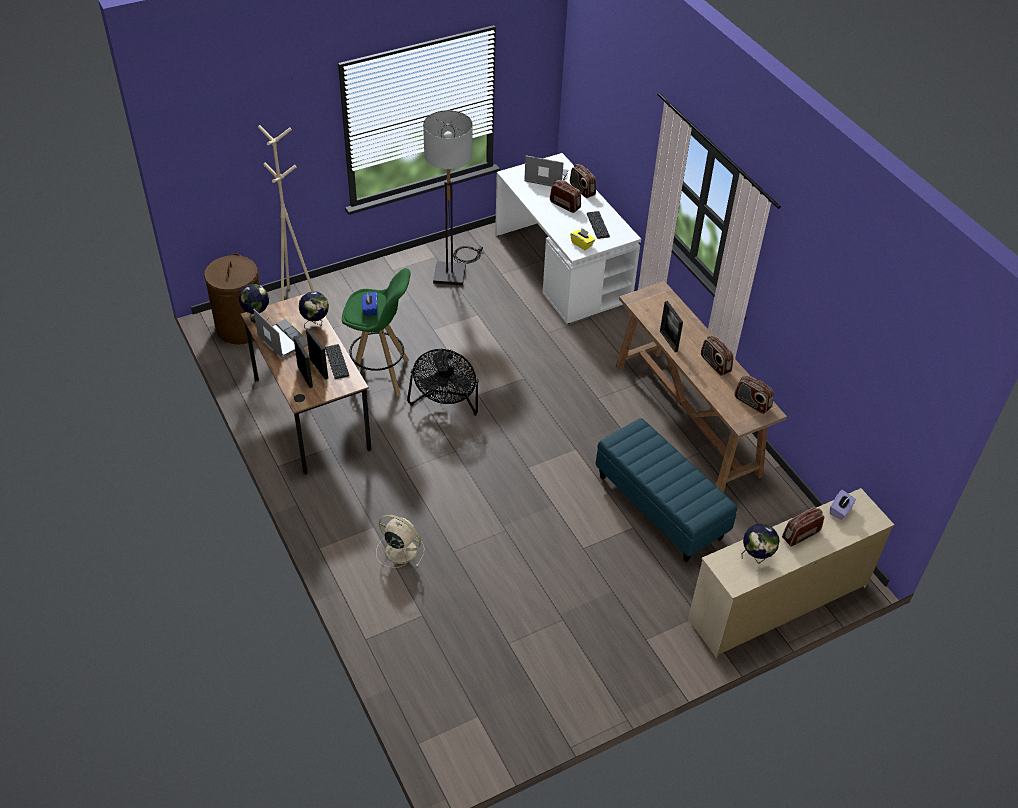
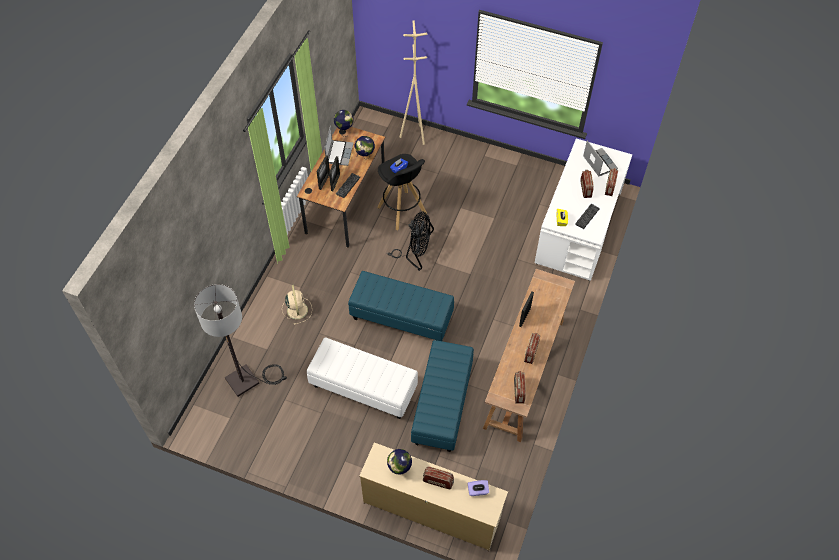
camera: 50 degrees right, 10 degrees up
brown laundry basket [204,253,260,345] -> none
green stool [342,268,411,397] -> black stool [377,154,427,230]
black fan [407,348,479,416] -> black fan turned 135 degrees counterclockwise [387,211,434,271]
floor lamp [423,110,483,286] -> floor lamp moved to [194,284,287,397]
none -> white ottoman [307,337,418,419]
none -> blue ottoman [348,271,454,341]

